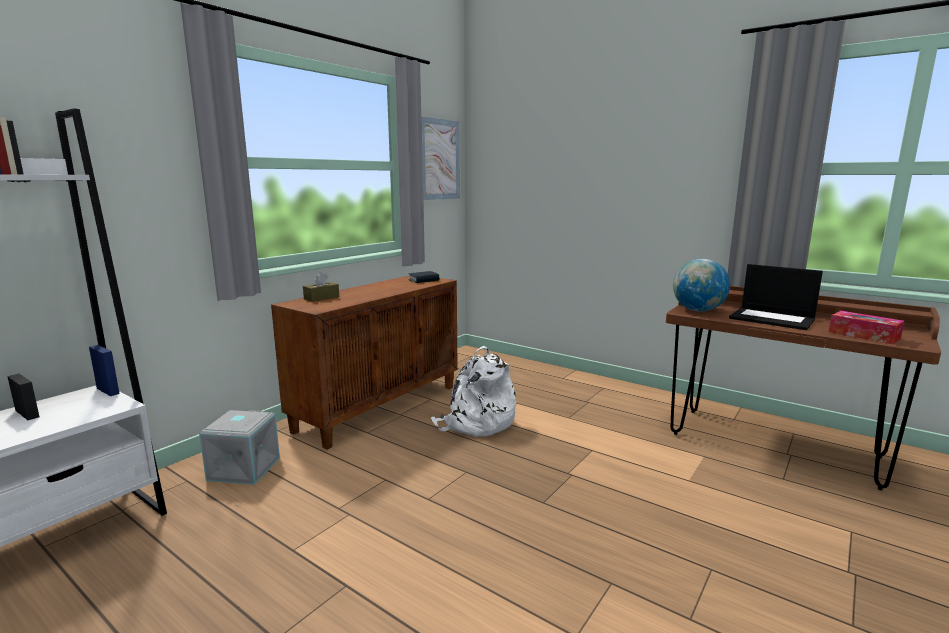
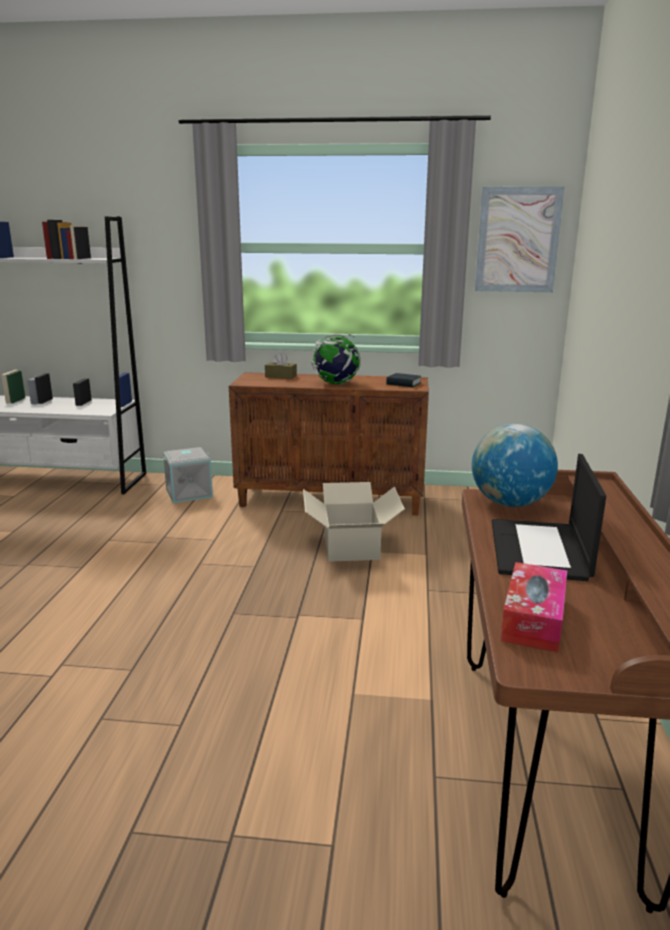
camera: 60 degrees right, 5 degrees up
white backpack [431,346,516,437] -> cardboard box [303,482,405,562]
none -> globe [311,334,361,385]

